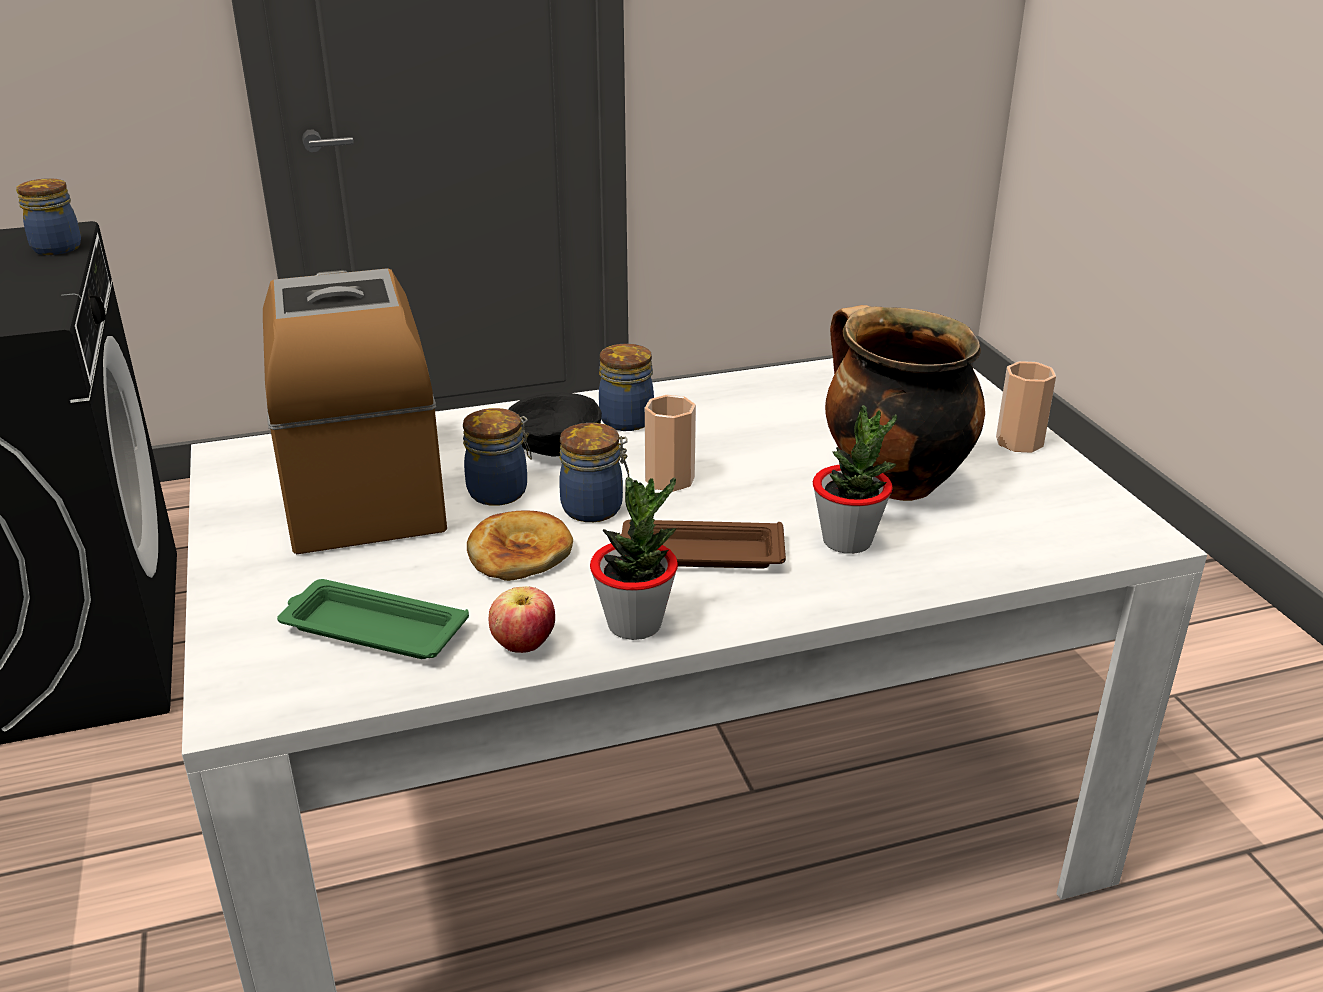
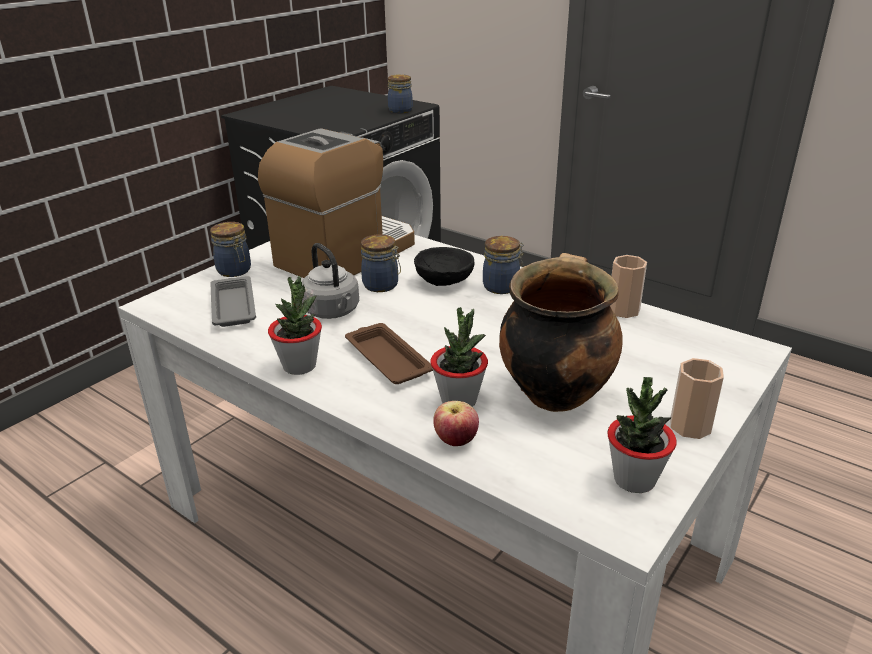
camera: 55 degrees right, 0 degrees up
green tray [277,579,469,659] -> grey tray [210,276,256,327]
bread [467,510,573,581] -> grey kettle [302,243,359,319]
apple [489,586,555,653] -> apple moved to [433,401,479,446]
jar [559,423,629,522] -> jar moved to [210,222,251,277]
cup [645,395,696,492] -> cup moved to [610,255,647,318]
none -> potted plant [607,377,677,493]

